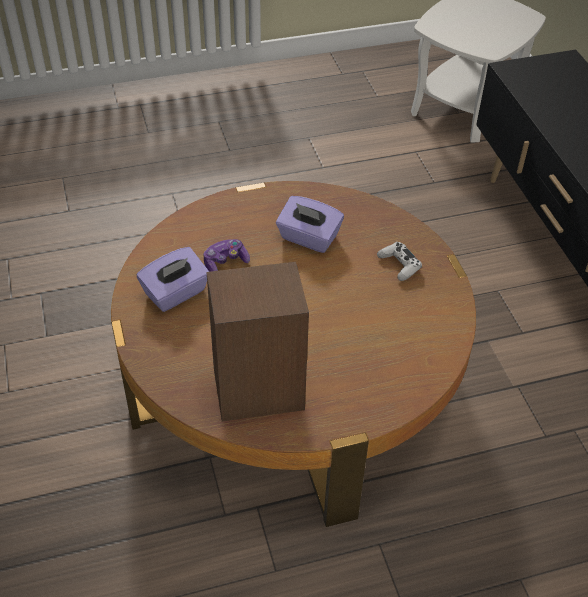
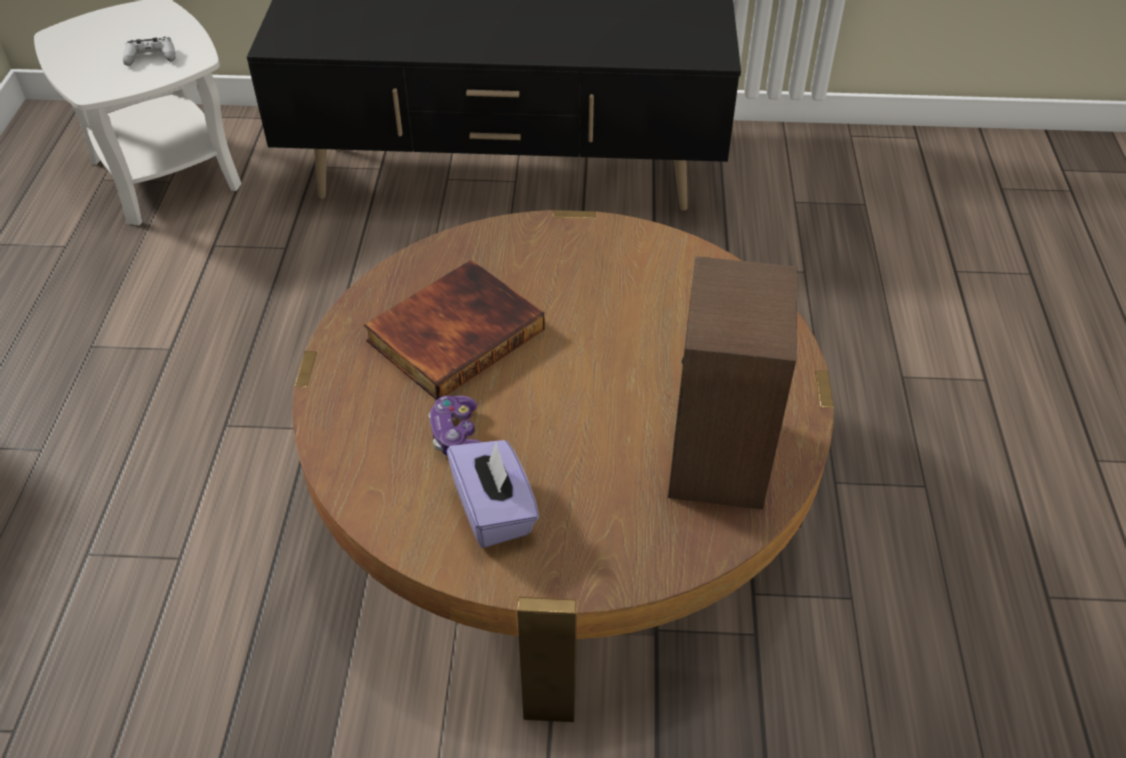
camera: 70 degrees left, 0 degrees up
purple tissue box [276,196,344,253] -> book [364,260,545,400]
white game controller [377,242,422,281] -> white game controller moved to [123,37,176,66]

